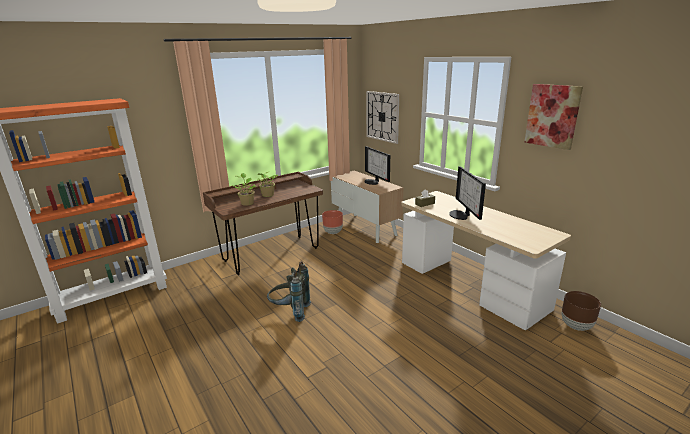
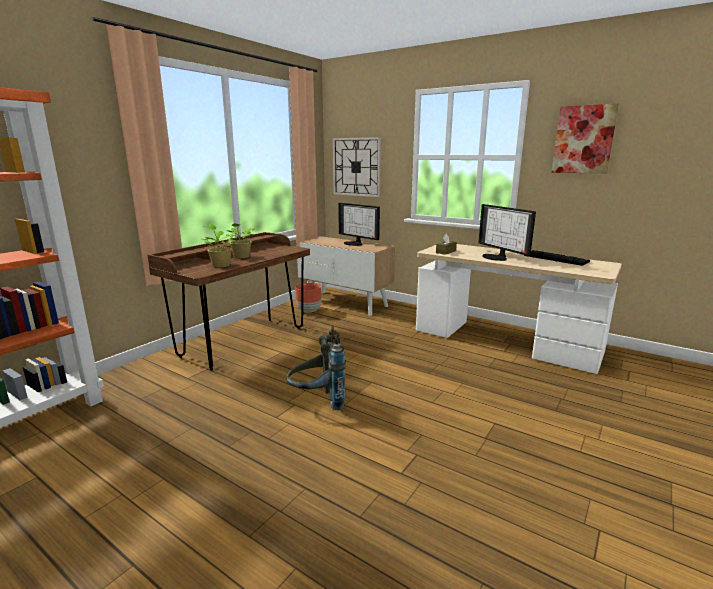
camera: 20 degrees left, 5 degrees down
brown planter [562,291,601,331] -> none
none -> keyboard [524,250,590,266]

